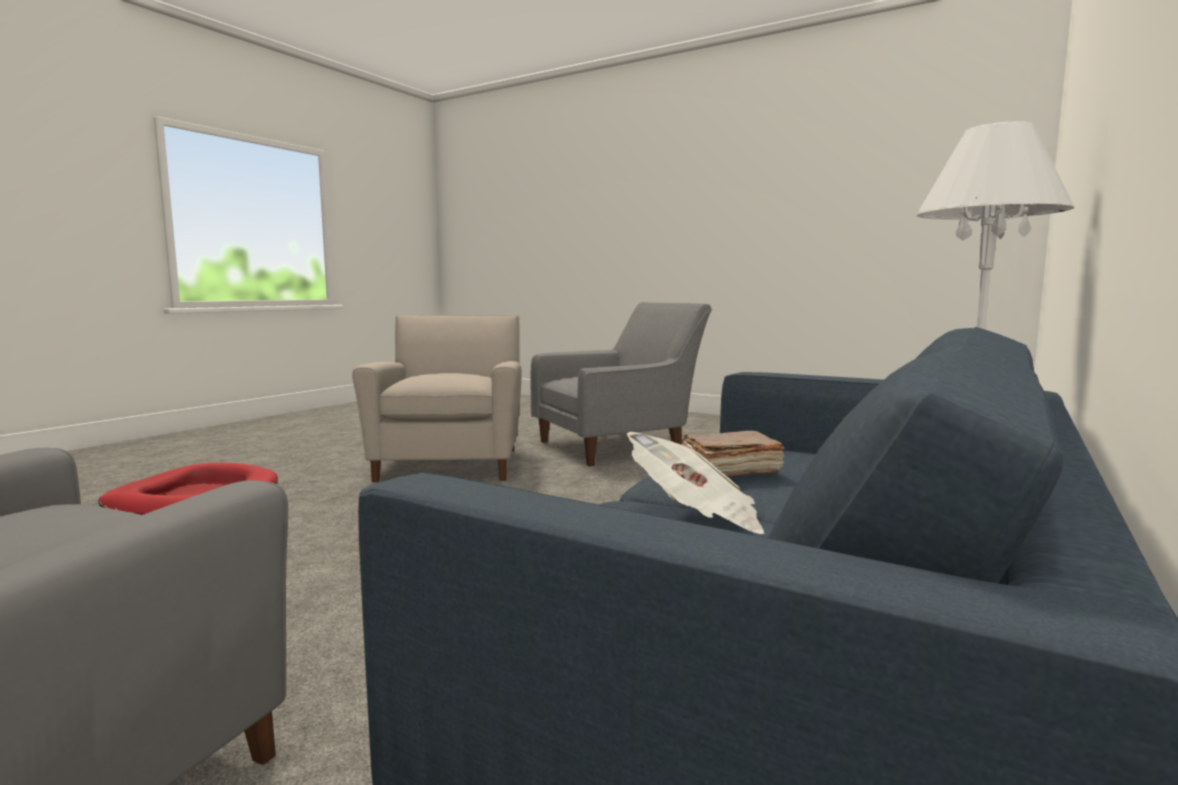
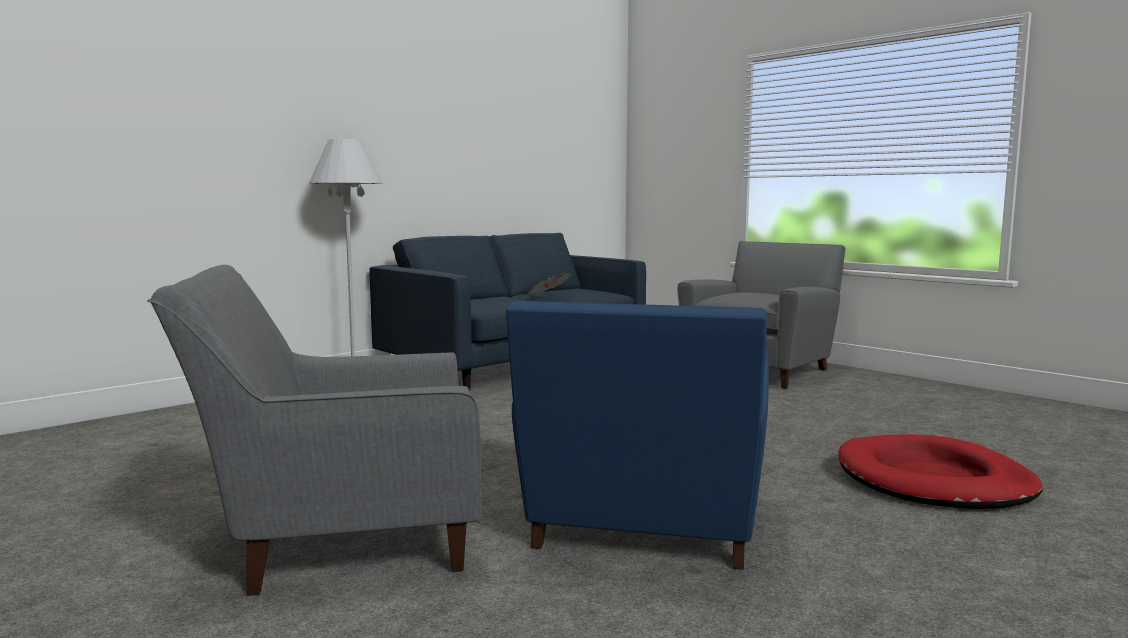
camera: 165 degrees left, 0 degrees up
beige armchair [352,315,522,482] -> blue armchair [506,301,769,570]
brown book [681,431,784,477] -> none

